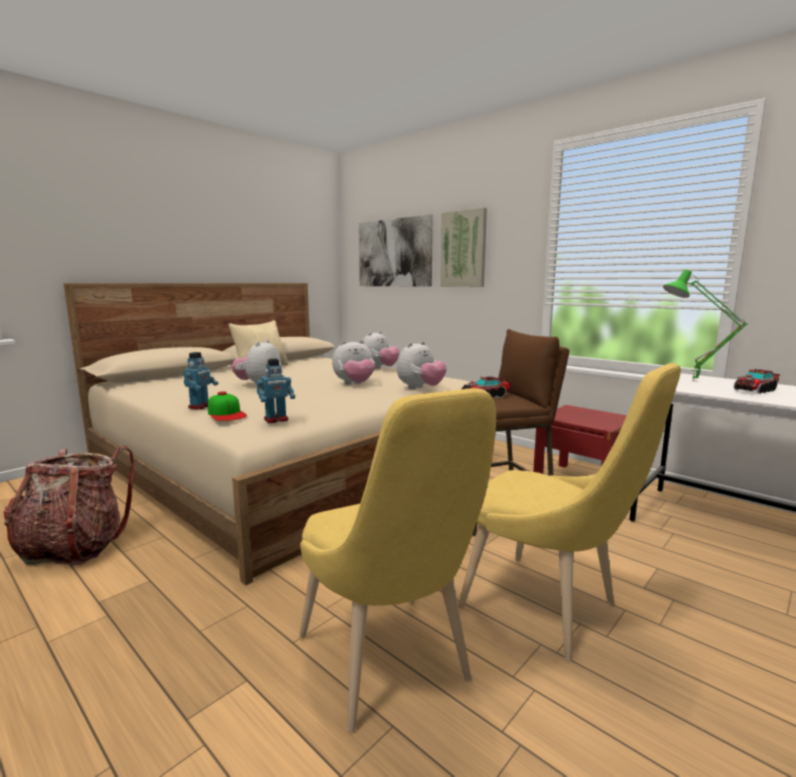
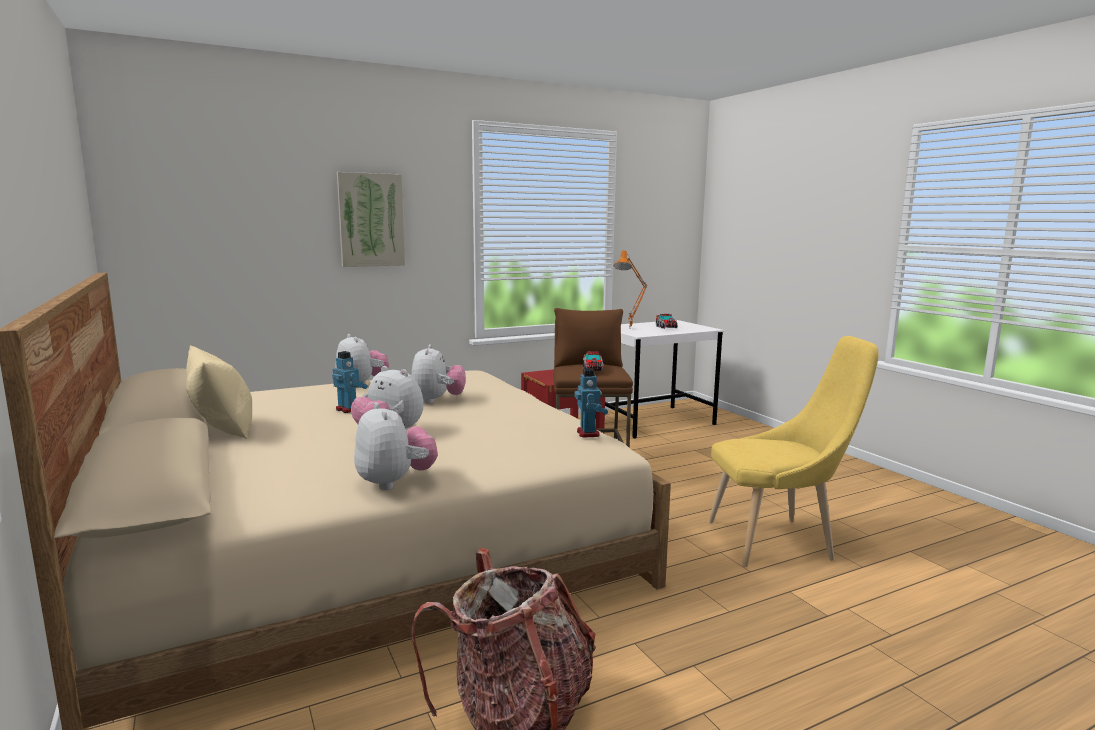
camera: 70 degrees left, 0 degrees up
toy robot [183,352,219,410] -> toy robot moved to [332,351,368,413]
cap [208,391,247,421] -> none
picture [359,214,433,287] -> none
plush toy [397,341,447,389] -> plush toy moved to [354,402,438,490]
yellow chair [458,363,681,661] -> none
green table lamp [663,270,748,381] -> orange table lamp [613,250,647,329]

